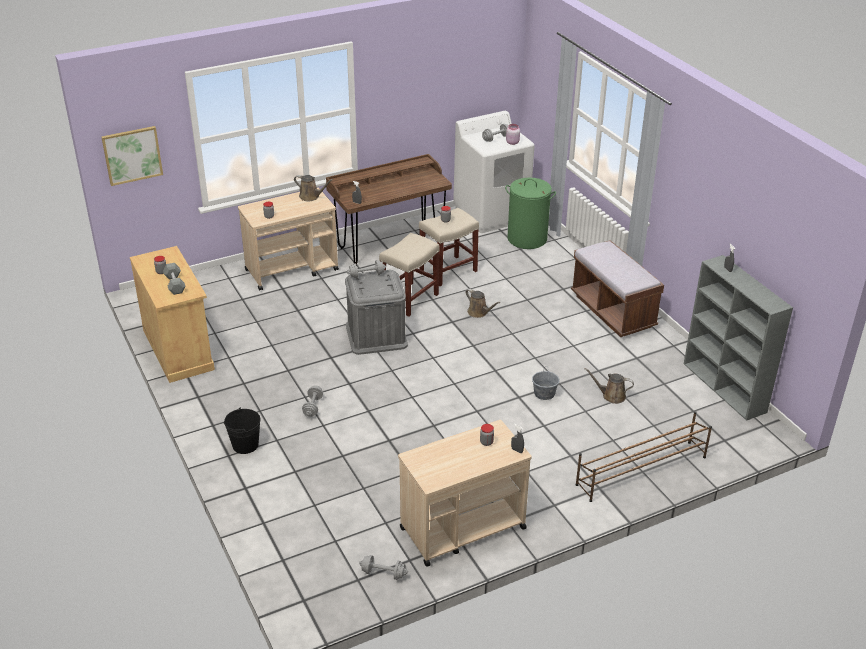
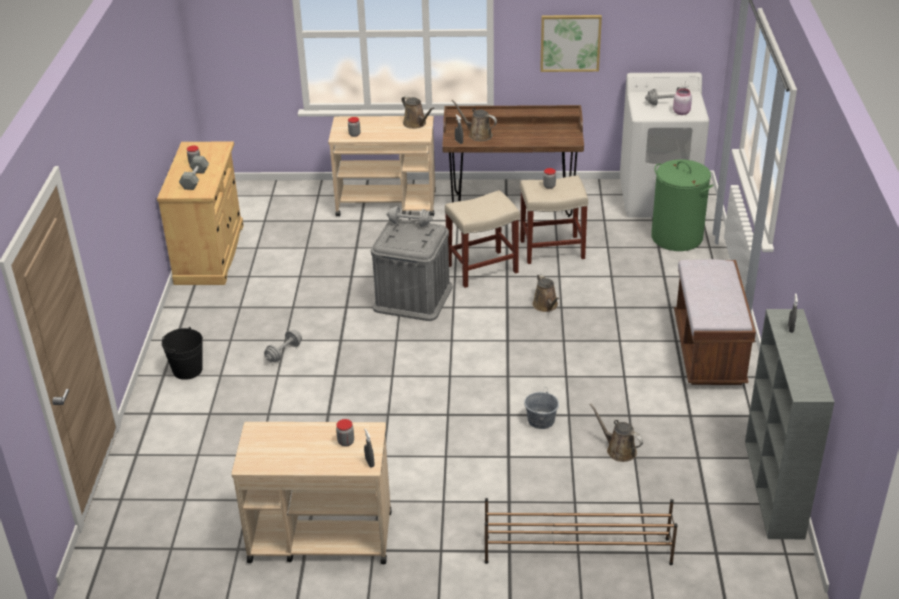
camera: 30 degrees right, 0 degrees up
picture [101,126,163,186] -> picture moved to [540,15,602,72]
grey dumbbell [359,555,408,580] -> none
none -> brown watering can [451,100,497,141]

